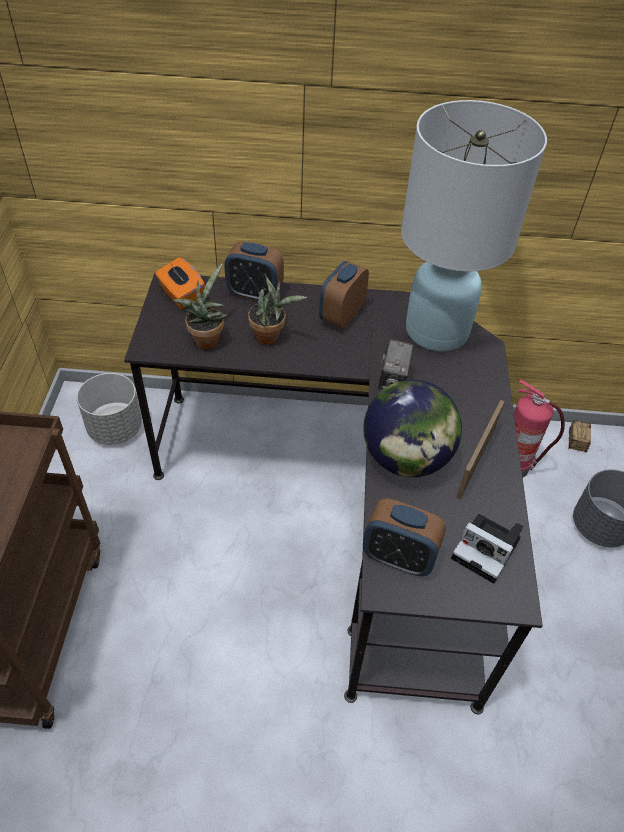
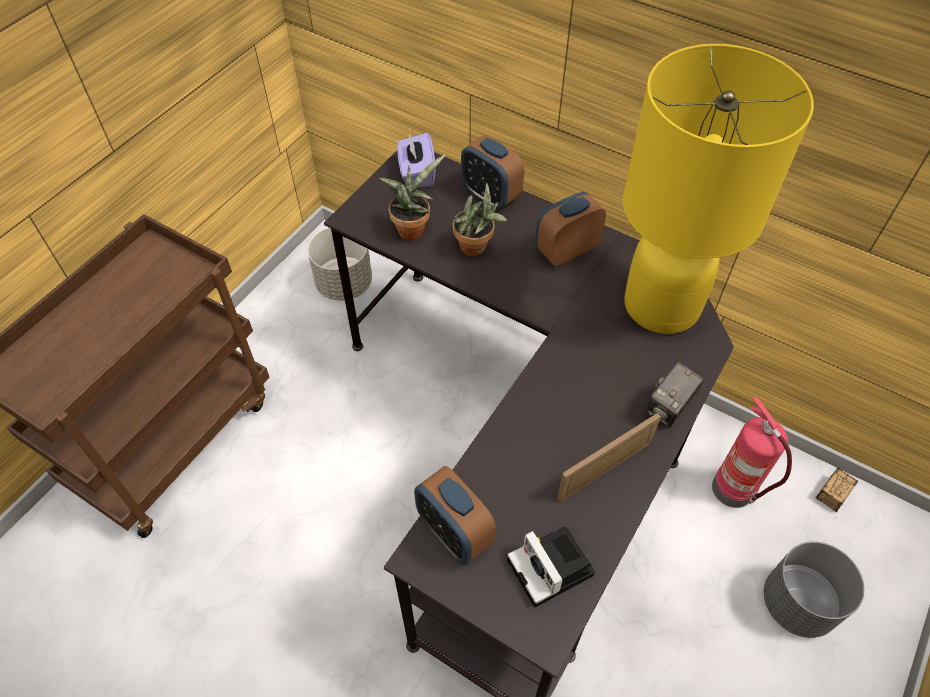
camera: 30 degrees right, 5 degrees up
orange tissue box [155,257,205,309] -> purple tissue box [397,133,436,188]
globe [363,380,462,477] -> none
camera [378,339,414,389] -> camera moved to [646,362,703,427]
white table lamp [401,100,547,352] -> yellow table lamp [623,44,814,334]

